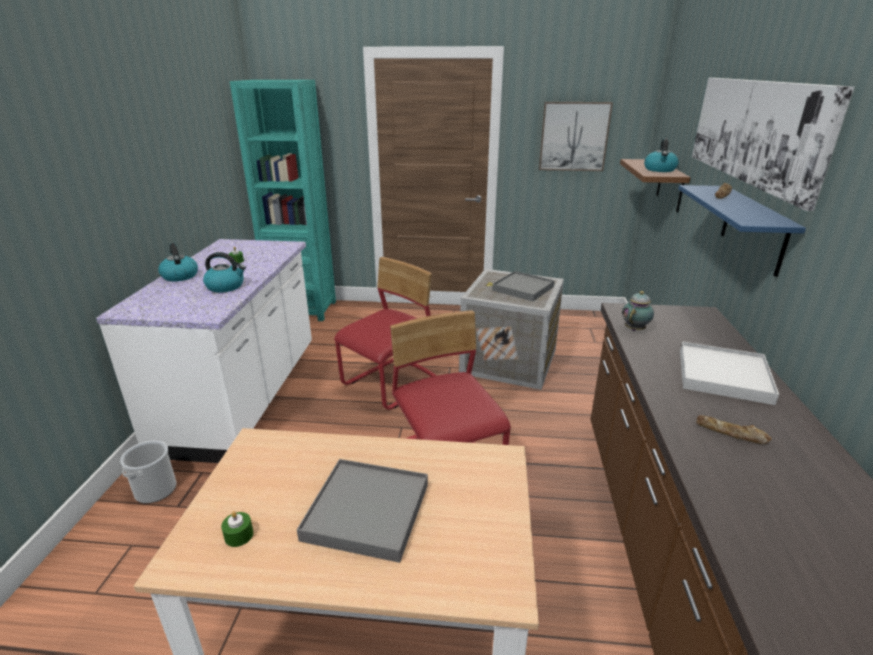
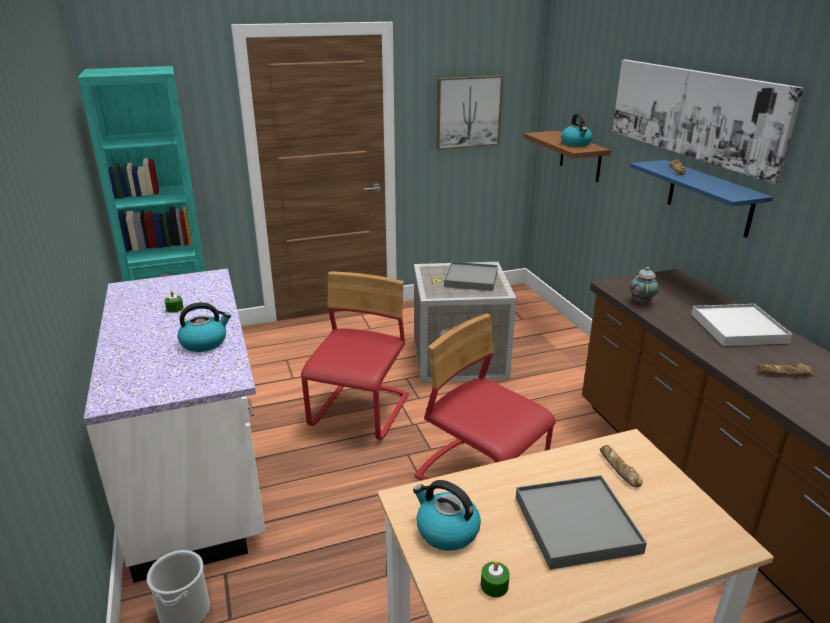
camera: 25 degrees left, 0 degrees up
kettle [158,243,198,282] -> kettle moved to [413,480,481,551]
none -> bread [600,445,643,487]

